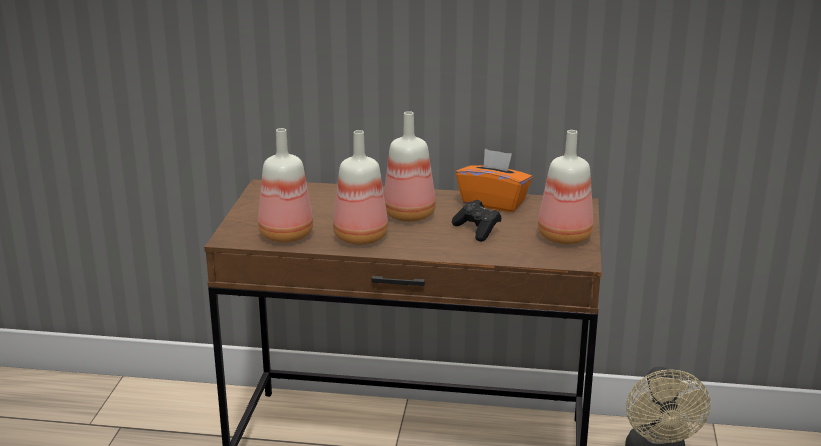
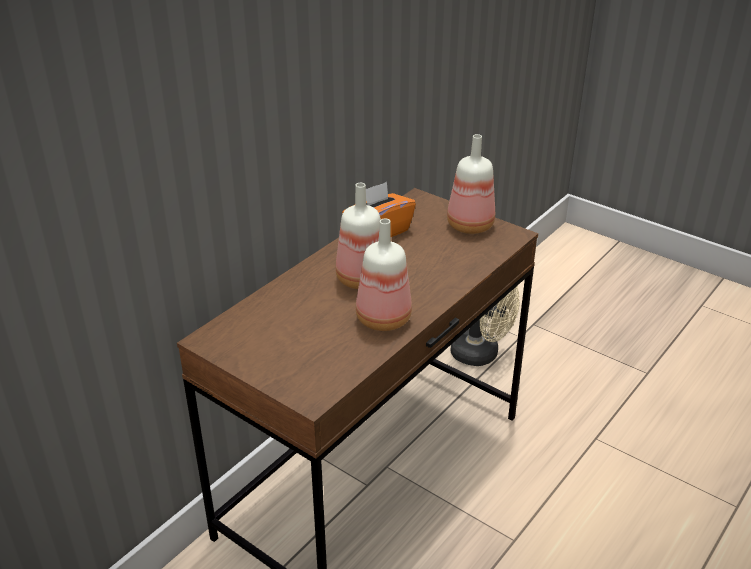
camera: 60 degrees left, 10 degrees up
bottle [258,128,313,243] -> none
black game controller [452,200,502,242] -> none

